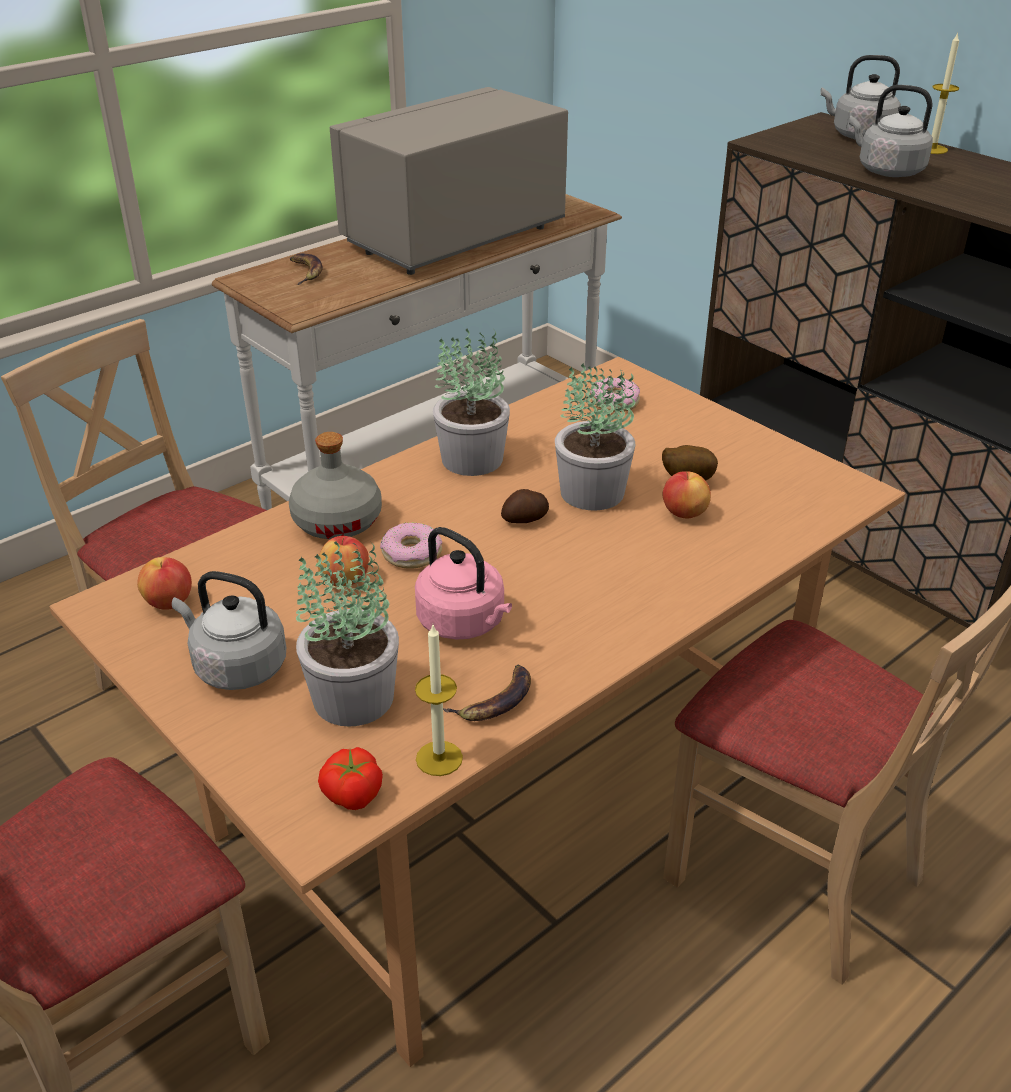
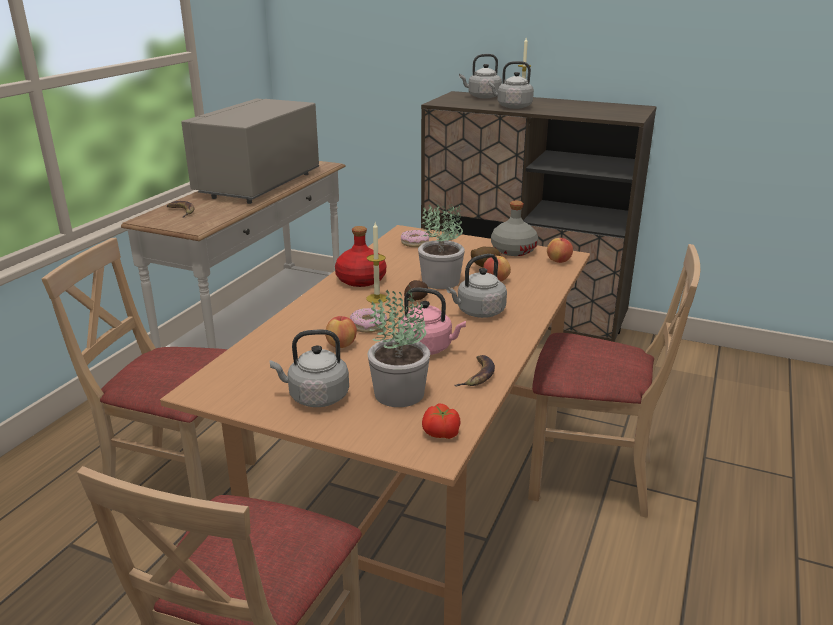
camera: 25 degrees left, 10 degrees down
apple [137,557,192,609] -> apple moved to [547,238,573,263]
grey bottle [289,432,382,539] -> grey bottle moved to [491,201,538,256]
candle [415,625,463,776] -> candle moved to [366,222,388,303]
potted plant [433,329,510,476] -> red bottle [335,226,386,287]
none -> grey kettle [446,254,507,318]

